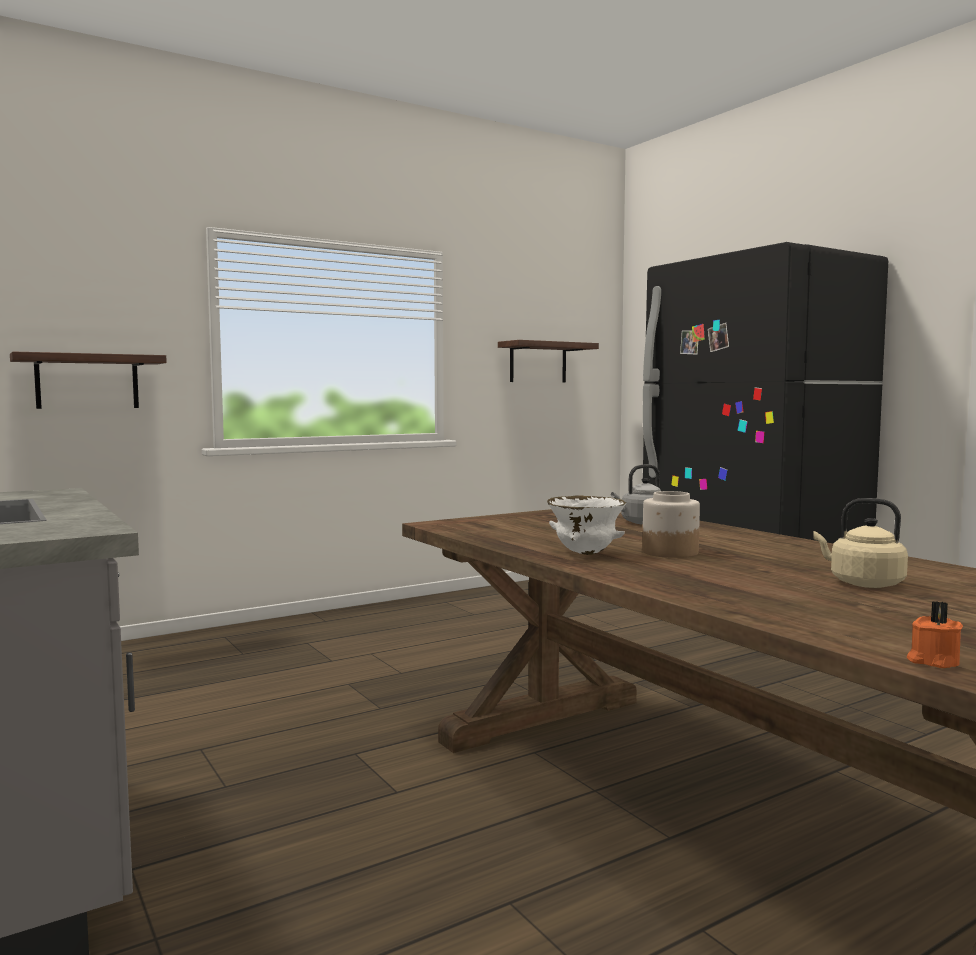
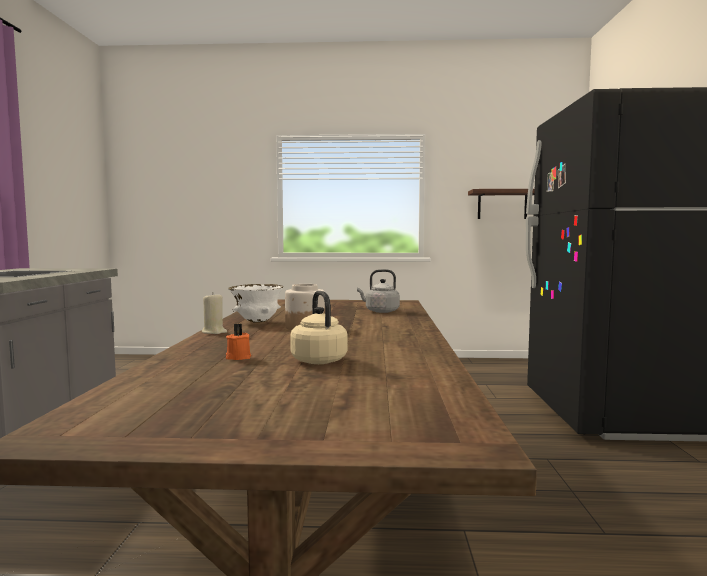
camera: 35 degrees right, 0 degrees up
shelf [10,351,167,409] -> none
orange candle [907,601,963,668] -> orange candle moved to [226,323,251,360]
none -> beige candle [202,293,227,334]

